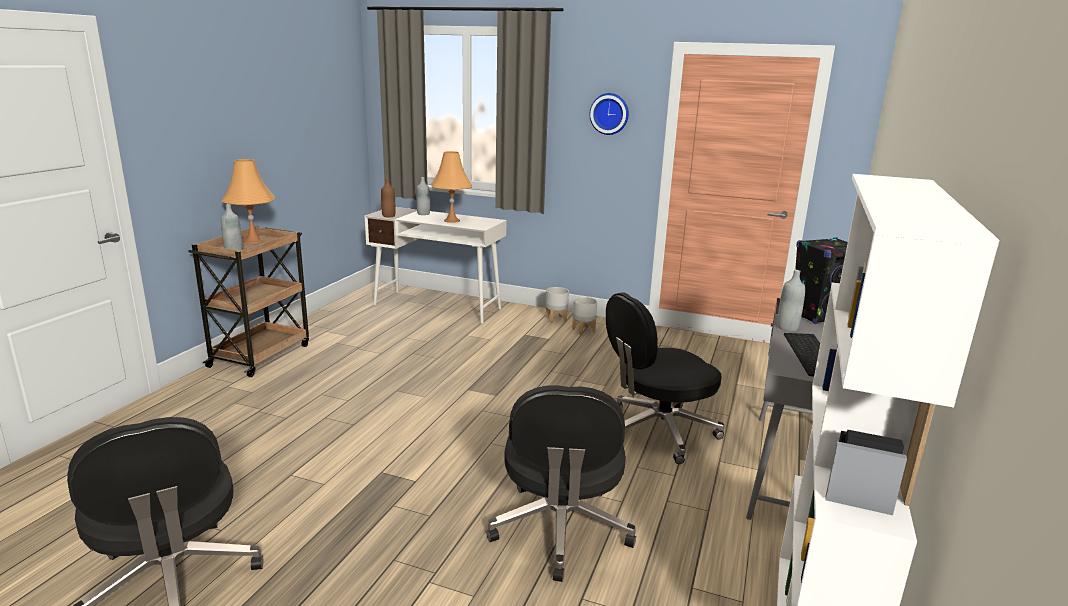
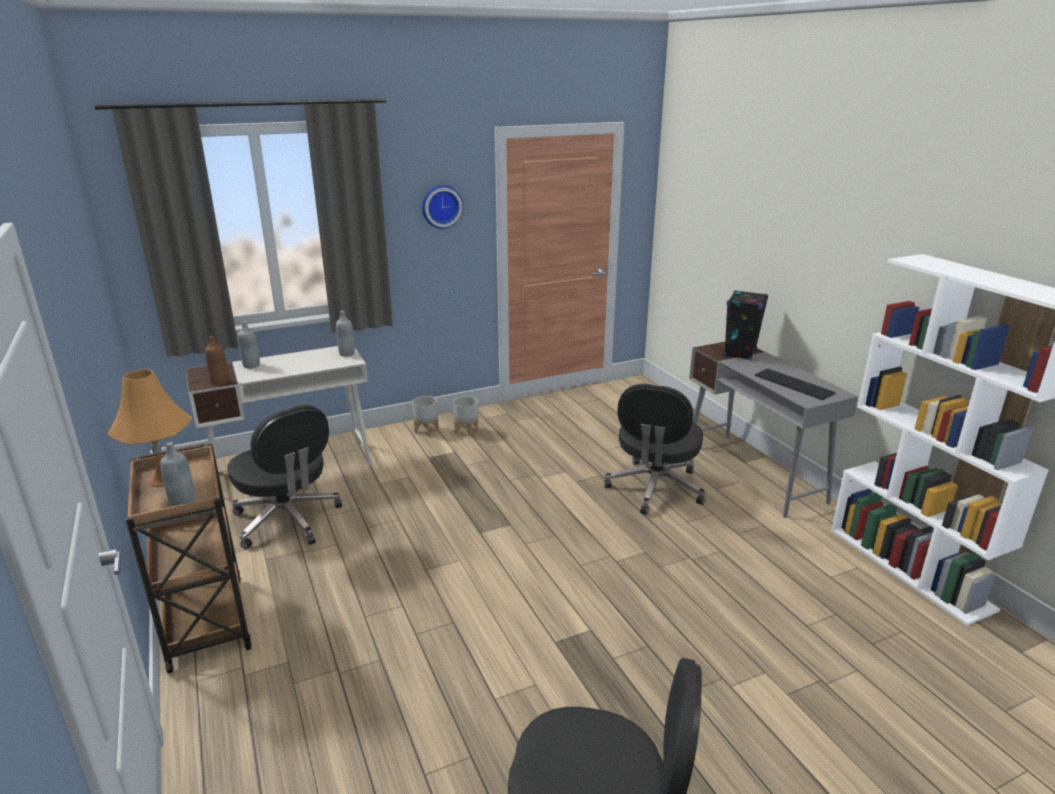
camera: 45 degrees left, 5 degrees up
orange table lamp [431,151,472,223] -> none
black office chair [487,385,636,582] -> black office chair moved to [227,405,342,549]
grey bottle [777,270,805,331] -> grey bottle moved to [336,311,355,357]

